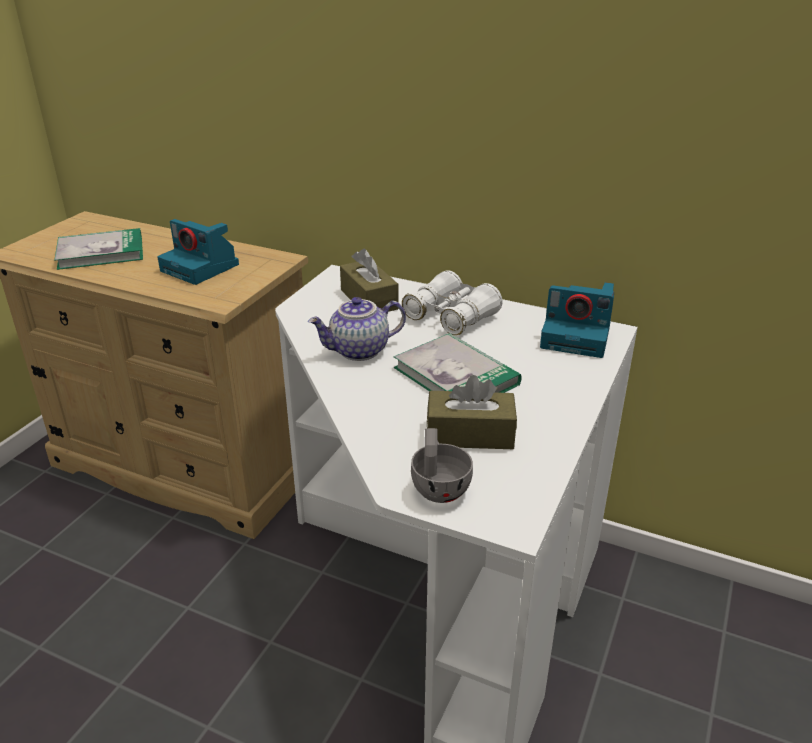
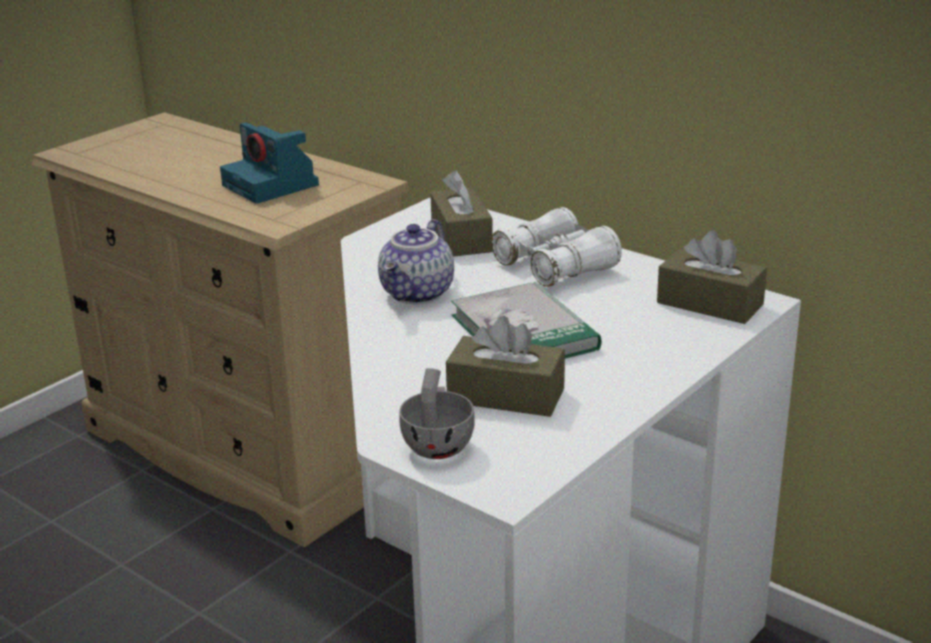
camera: 15 degrees right, 5 degrees down
book [54,228,143,270] -> none
teapot [308,297,406,361] -> teapot turned 60 degrees counterclockwise [378,219,454,304]
camera [540,282,614,358] -> brown tissue box [657,230,767,324]

